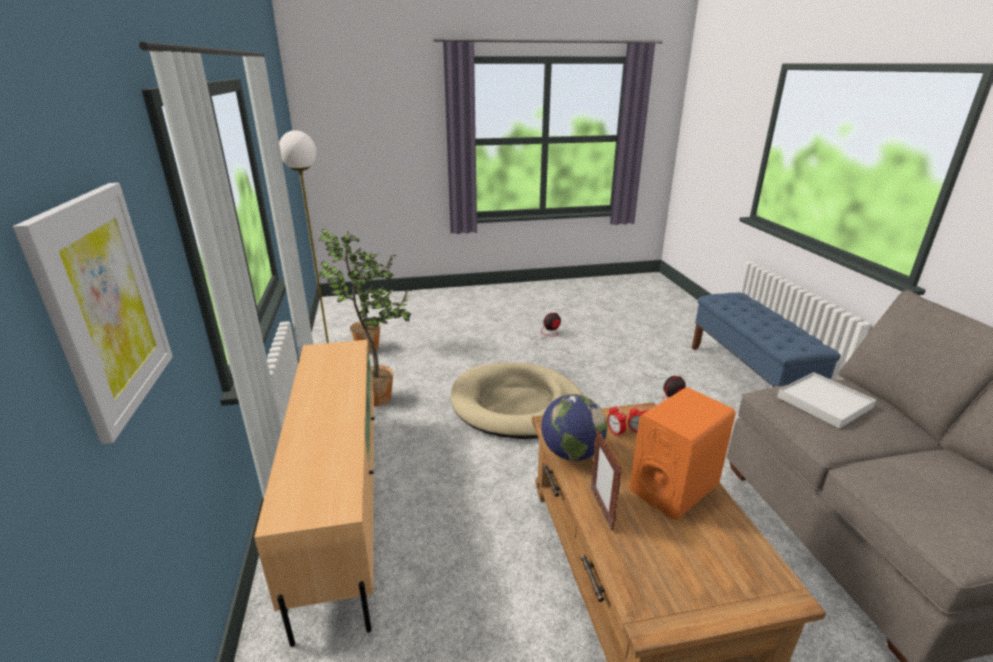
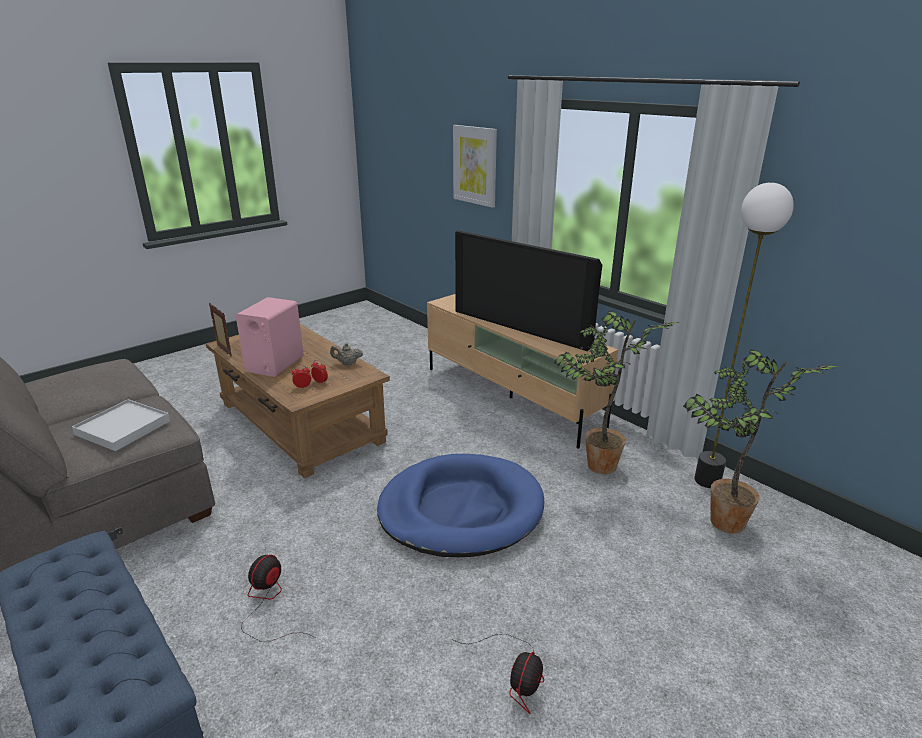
camera: 150 degrees right, 0 degrees up
beige dog bed [451,362,583,439] -> blue dog bed [377,454,544,557]
globe [541,394,607,461] -> beige teapot [330,343,363,365]
picture frame [591,429,622,531] -> picture frame moved to [209,303,232,357]
orange speaker [630,387,736,520] -> pink speaker [236,297,304,377]
none -> television [455,230,602,351]

